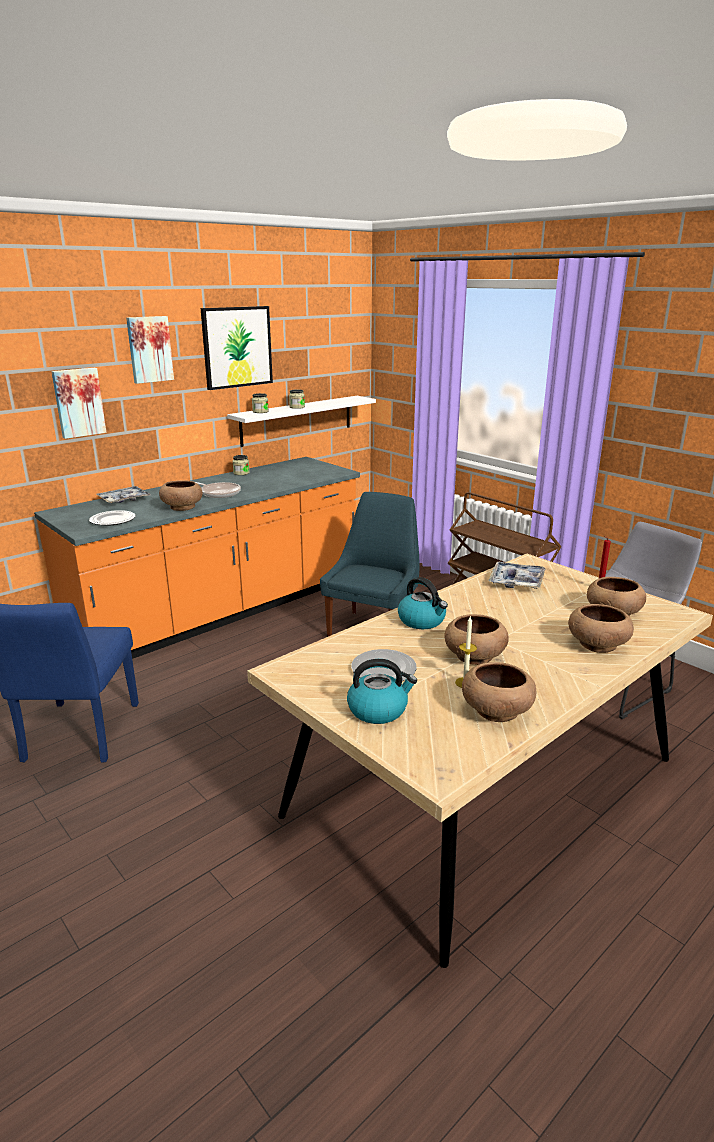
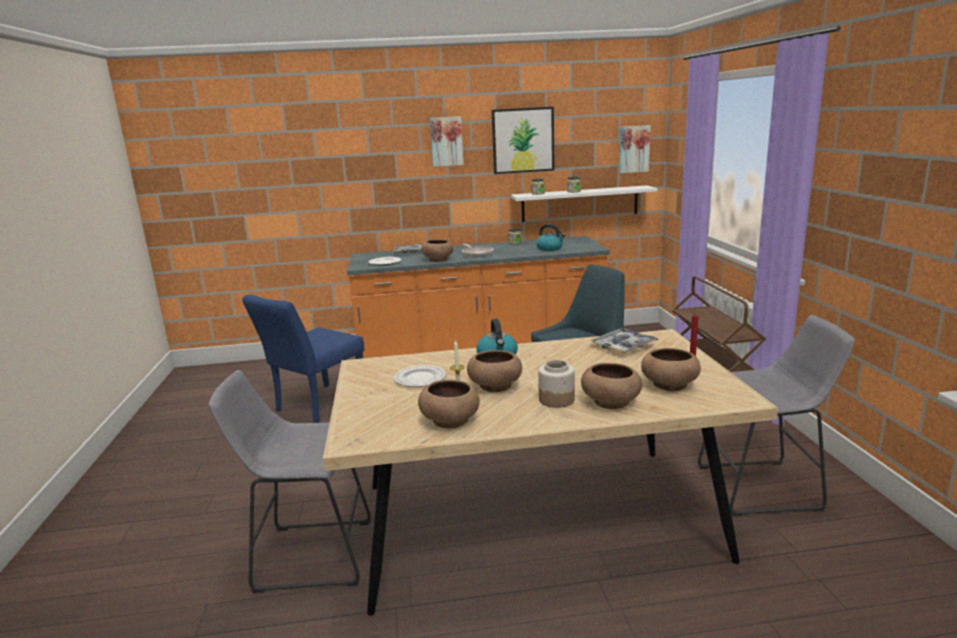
camera: 35 degrees right, 5 degrees down
picture [51,368,107,439] -> picture moved to [619,125,651,173]
kettle [347,659,417,724] -> kettle moved to [536,224,565,251]
none -> grey stool [209,370,371,593]
none -> jar [538,360,575,408]

